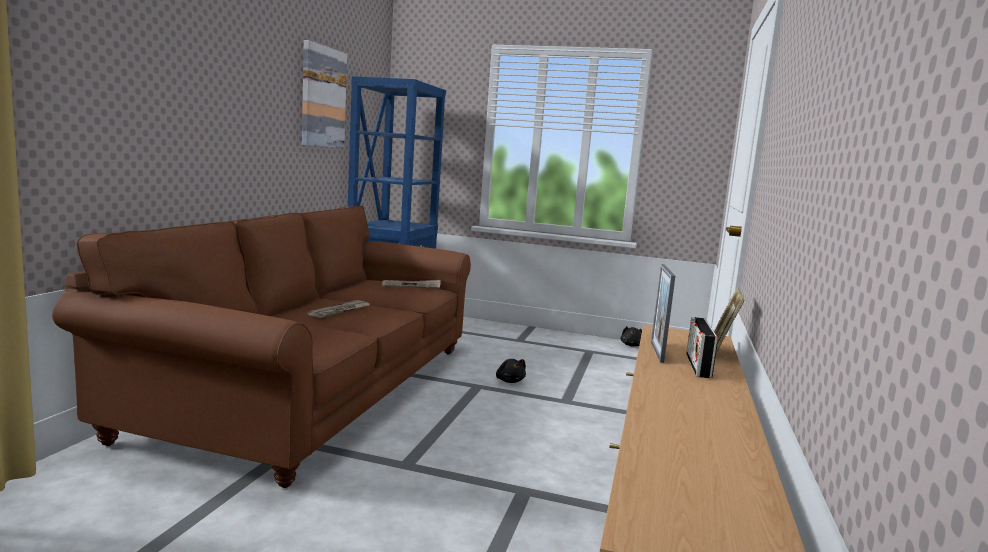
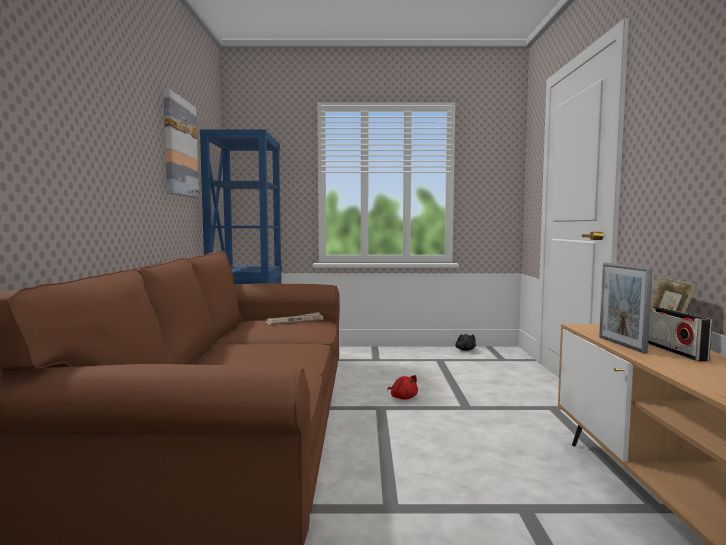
camera: 15 degrees left, 5 degrees down
newspaper [308,300,370,318] -> none
black plush toy [496,359,526,383] -> red plush toy [387,375,418,400]

